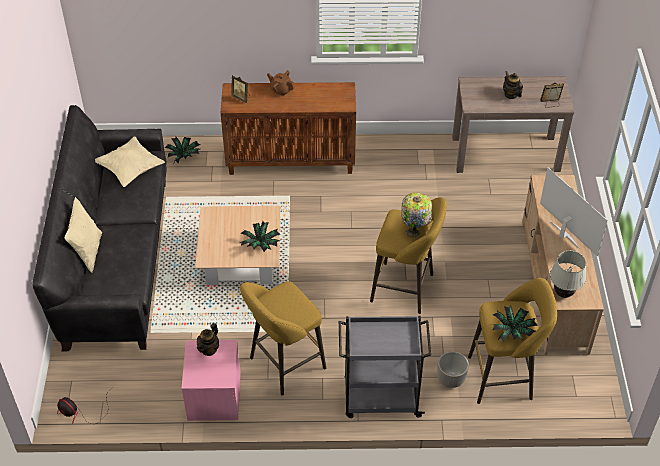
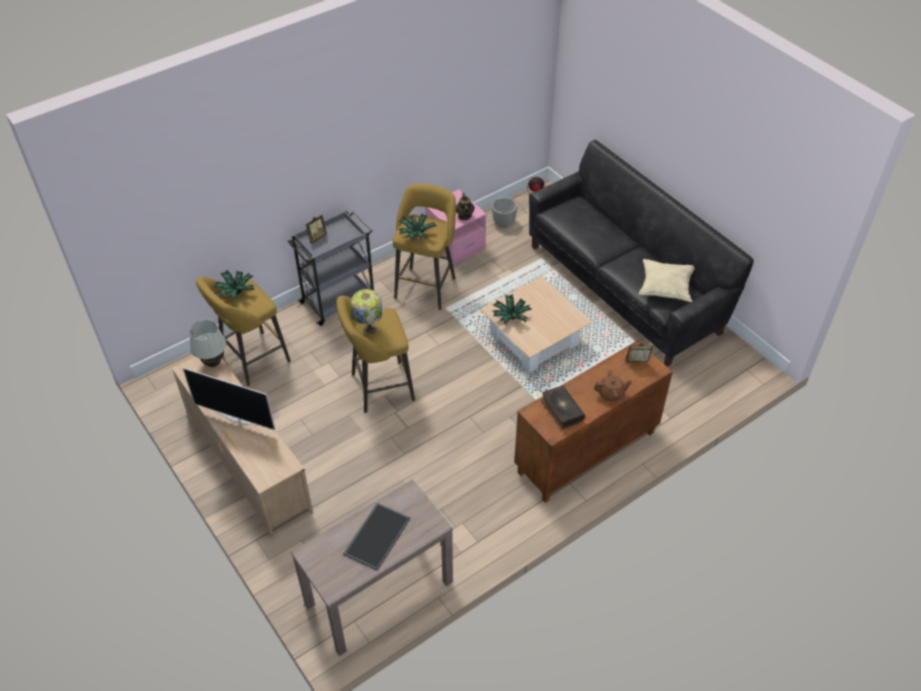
camera: 145 degrees right, 0 degrees up
beige pillow [65,197,102,273] -> none
potted plant [165,137,200,163] -> potted plant moved to [397,214,436,240]
planter [437,351,469,388] -> planter moved to [492,197,517,227]
teapot [503,71,523,99] -> tray [343,503,410,571]
picture frame [540,83,564,108] -> picture frame moved to [306,214,327,244]
none -> book [541,385,585,430]

